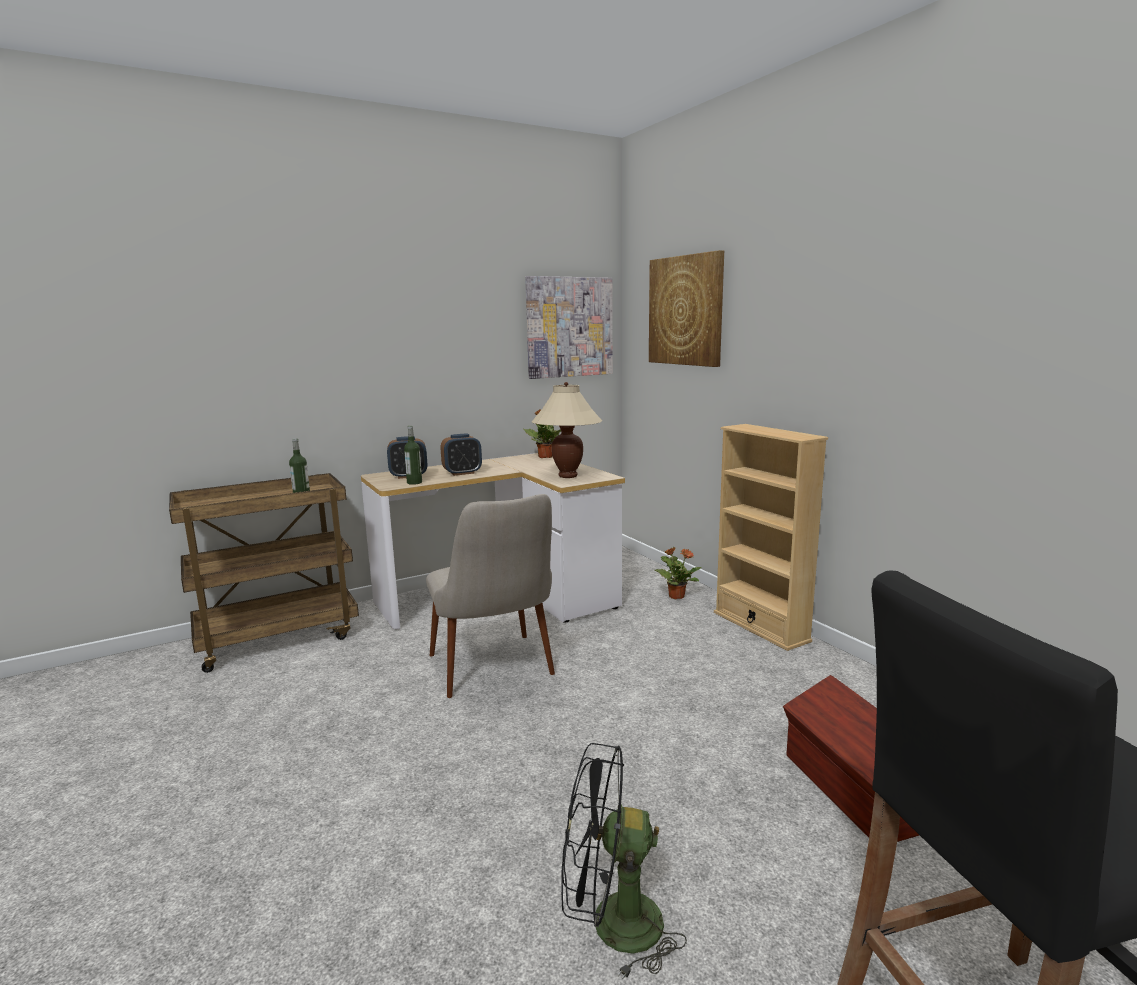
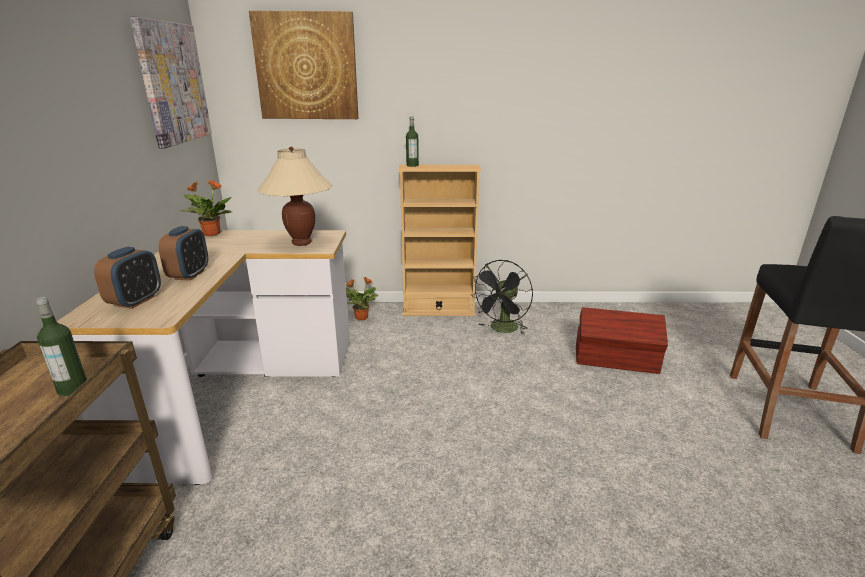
camera: 60 degrees left, 10 degrees up
bottle [404,426,422,485] -> bottle moved to [406,117,419,167]
beige chair [426,494,555,698] -> none
black fan [561,743,687,980] -> black fan moved to [471,260,533,334]

